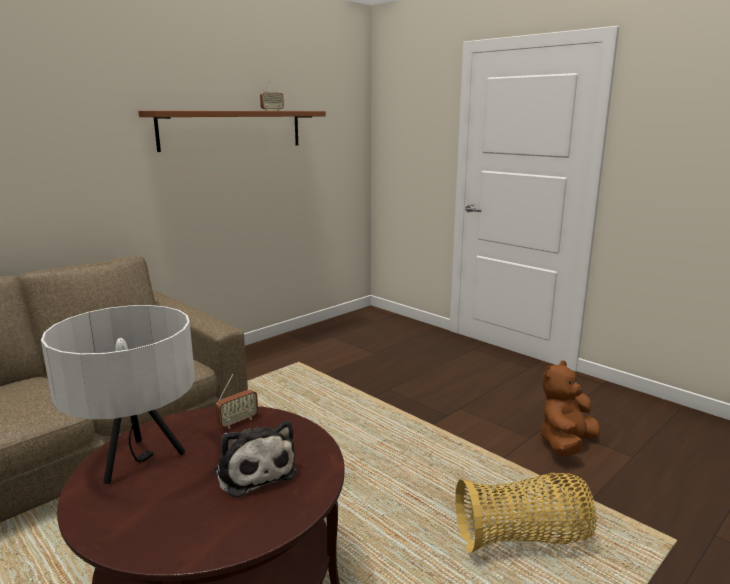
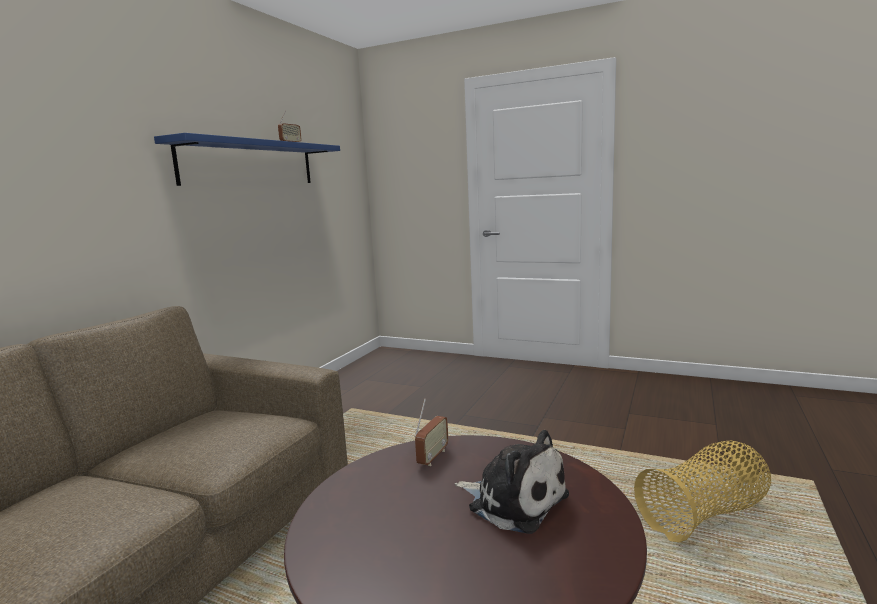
camera: 20 degrees left, 5 degrees down
white table lamp [41,305,195,484] -> none
brown shelf [138,111,326,152] -> blue shelf [154,133,340,186]
brown plush toy [540,360,600,457] -> none

